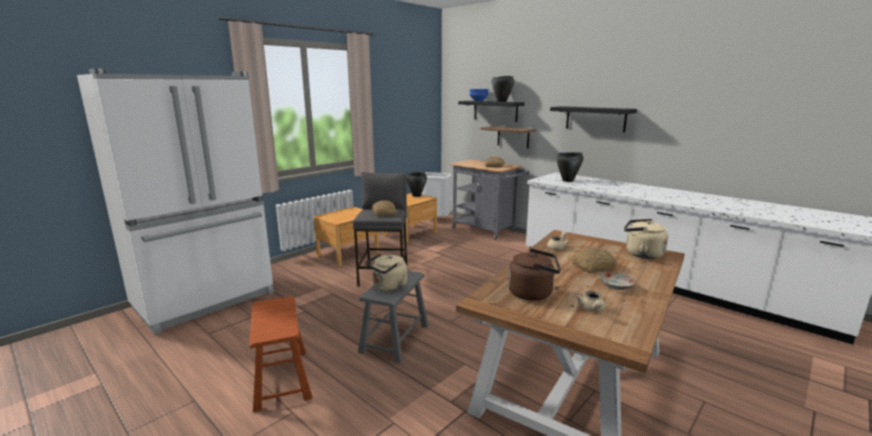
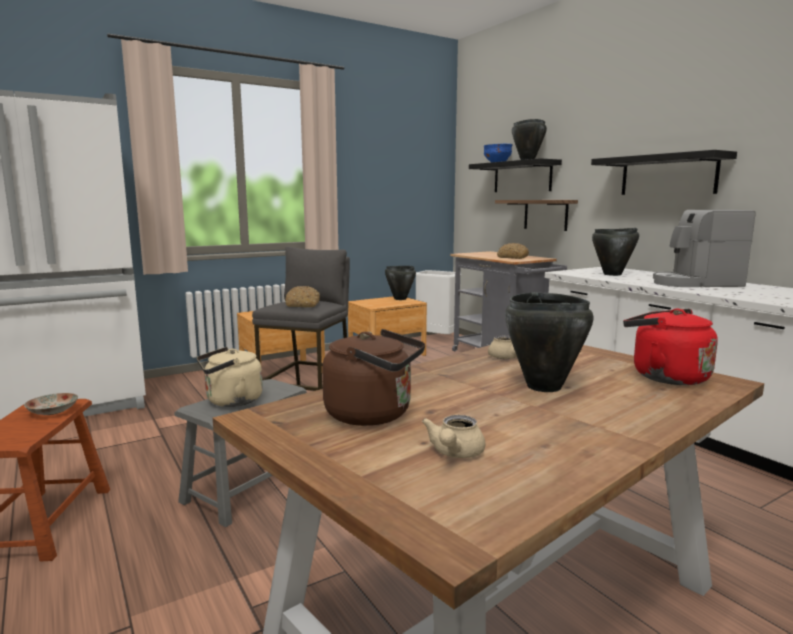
camera: 15 degrees right, 5 degrees down
bread [572,247,617,273] -> black cooking pot [505,292,594,392]
plate [599,272,636,290] -> plate moved to [24,393,78,415]
beige kettle [624,219,668,259] -> red kettle [623,308,718,385]
none -> coffee machine [653,210,755,287]

